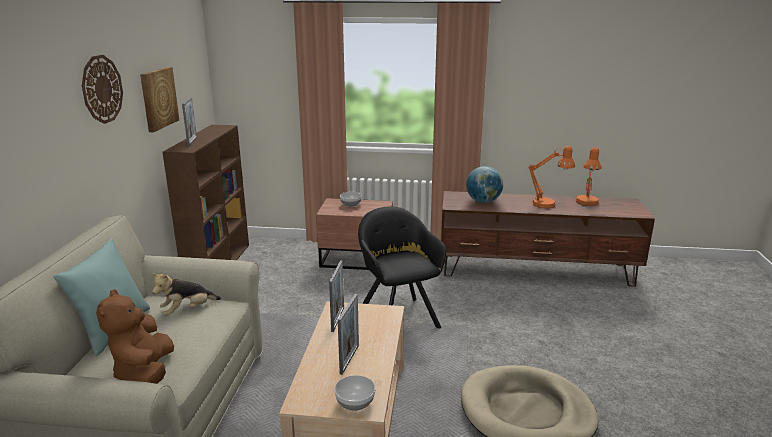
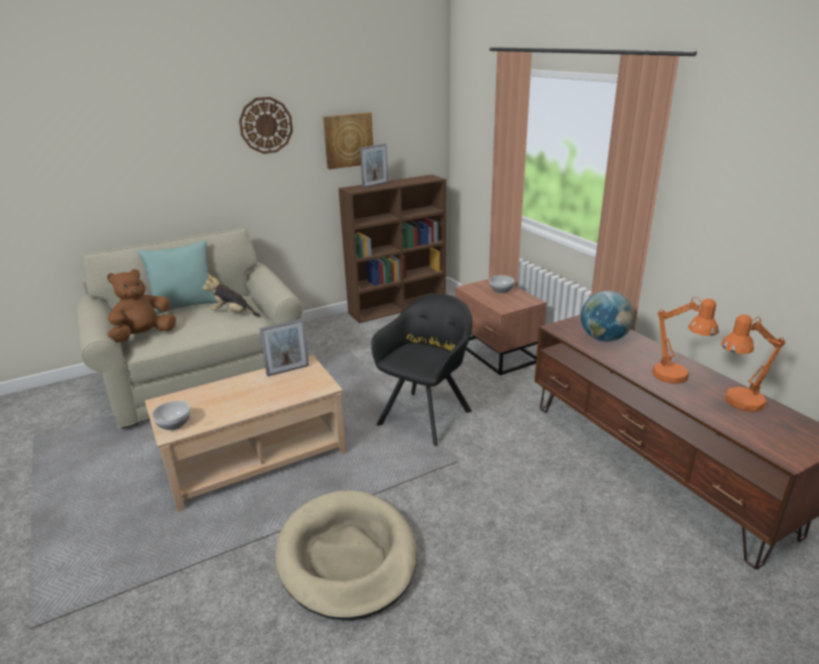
camera: 55 degrees right, 5 degrees up
picture frame [338,294,359,375] -> none

